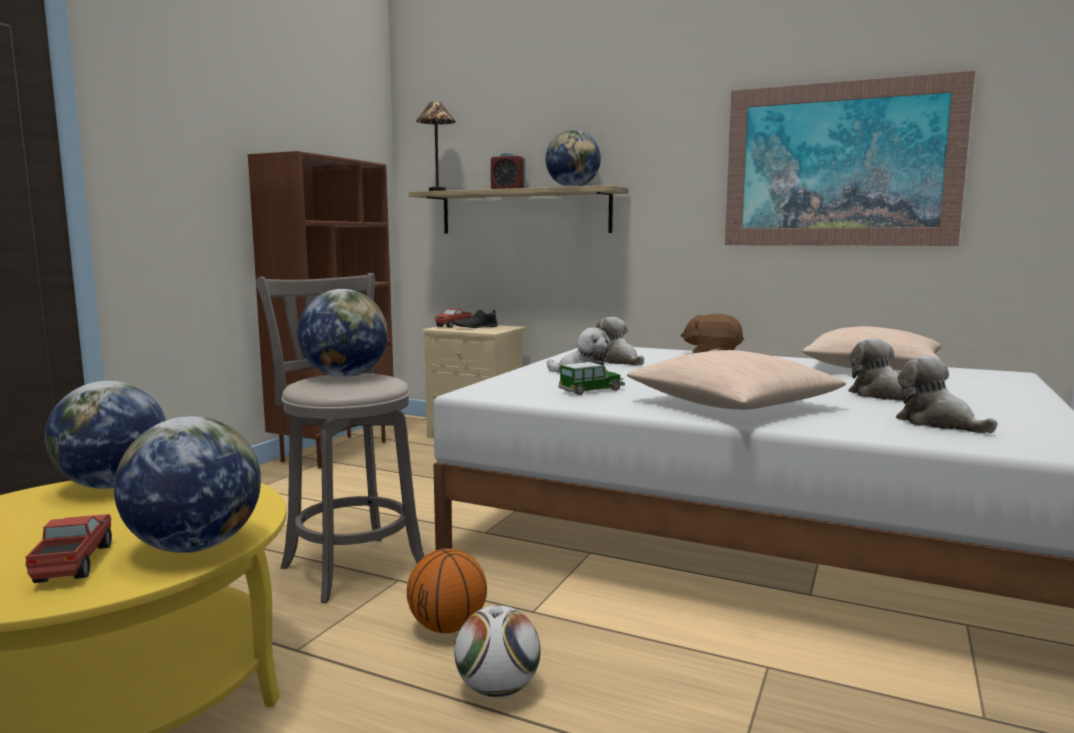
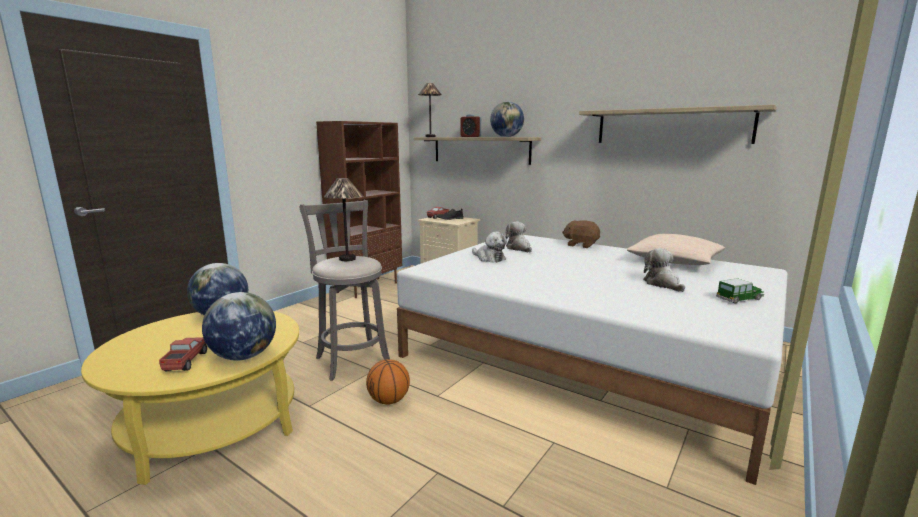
camera: 10 degrees right, 5 degrees up
globe [298,289,388,378] -> table lamp [324,178,363,261]
football [454,605,541,697] -> none
toy car [558,362,625,395] -> toy car moved to [716,278,764,304]
beige pillow [627,350,846,410] -> none
picture [725,71,975,246] -> shelf [579,105,776,144]
plush toy [896,355,997,433] -> none

